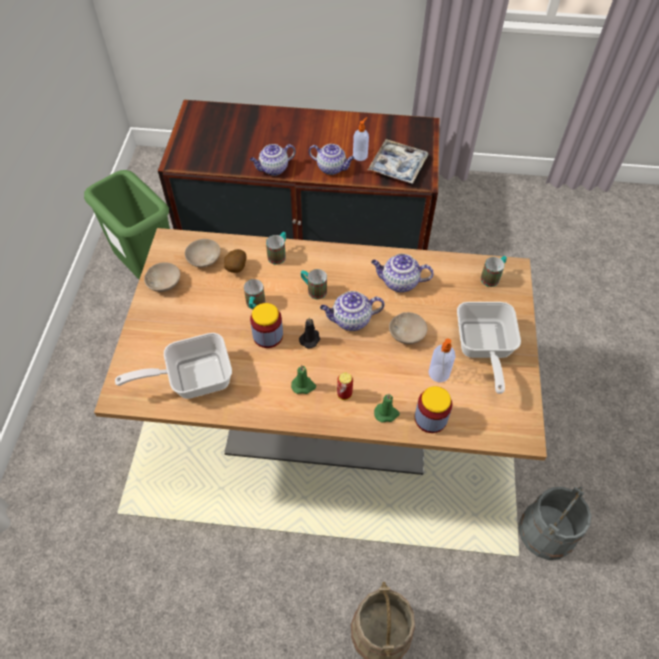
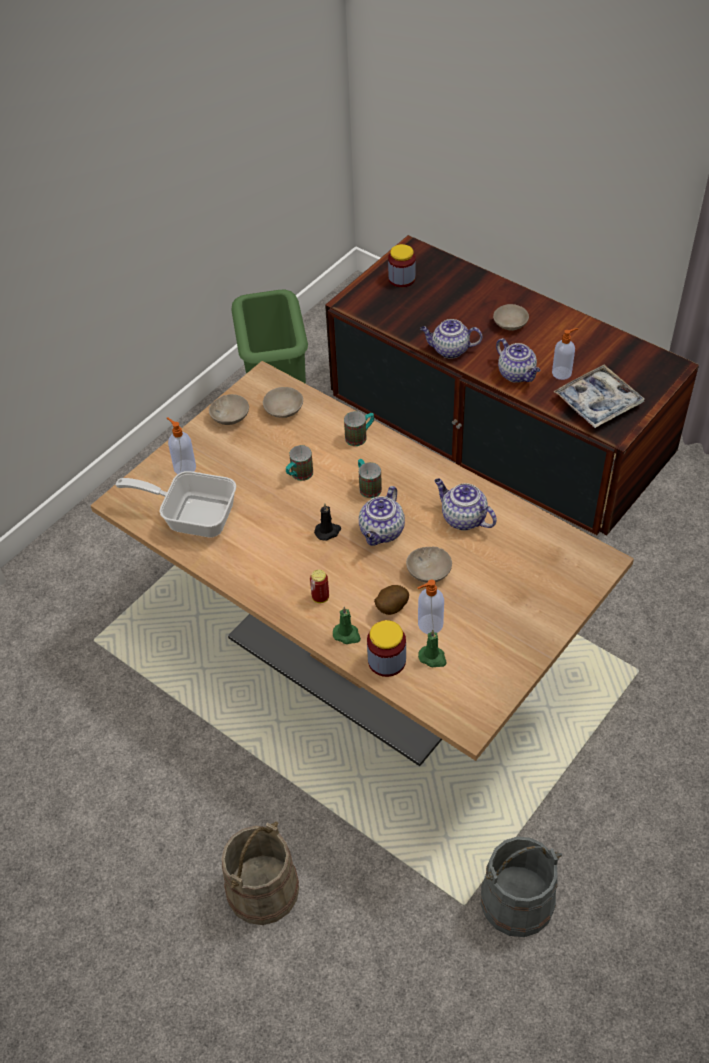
camera: 35 degrees right, 5 degrees down
potato [224,249,246,273] -> potato moved to [374,585,409,615]
jar [250,303,283,348] -> jar moved to [388,244,416,287]
green candle [291,365,316,394] -> green candle moved to [418,630,447,667]
teapot [320,291,384,331] -> teapot turned 90 degrees counterclockwise [359,486,405,546]
frying pan [457,302,521,394] -> none
mug [481,256,507,287] -> none
none -> soap dispenser [167,417,196,474]
none -> beige bowl [493,304,529,331]

